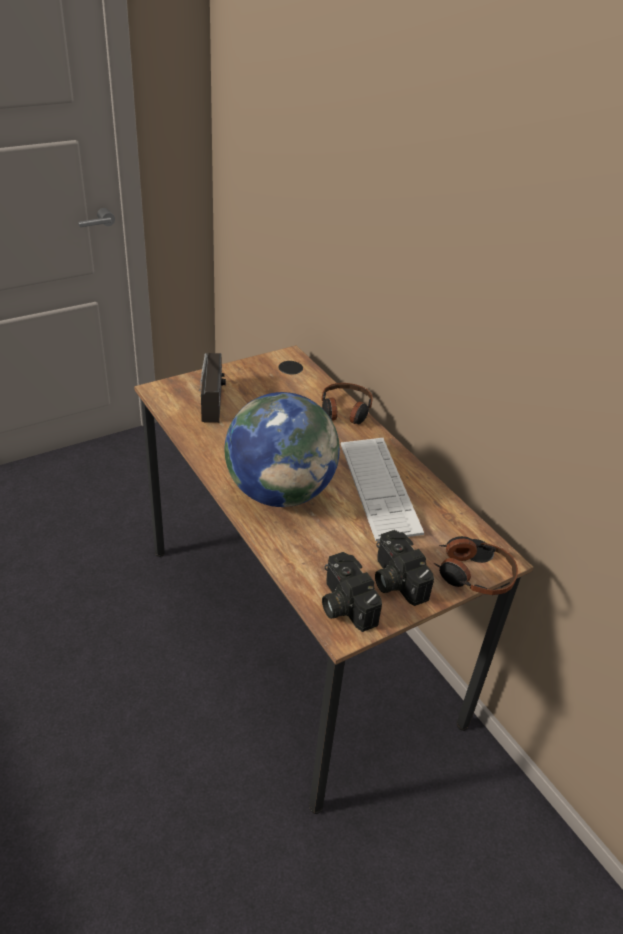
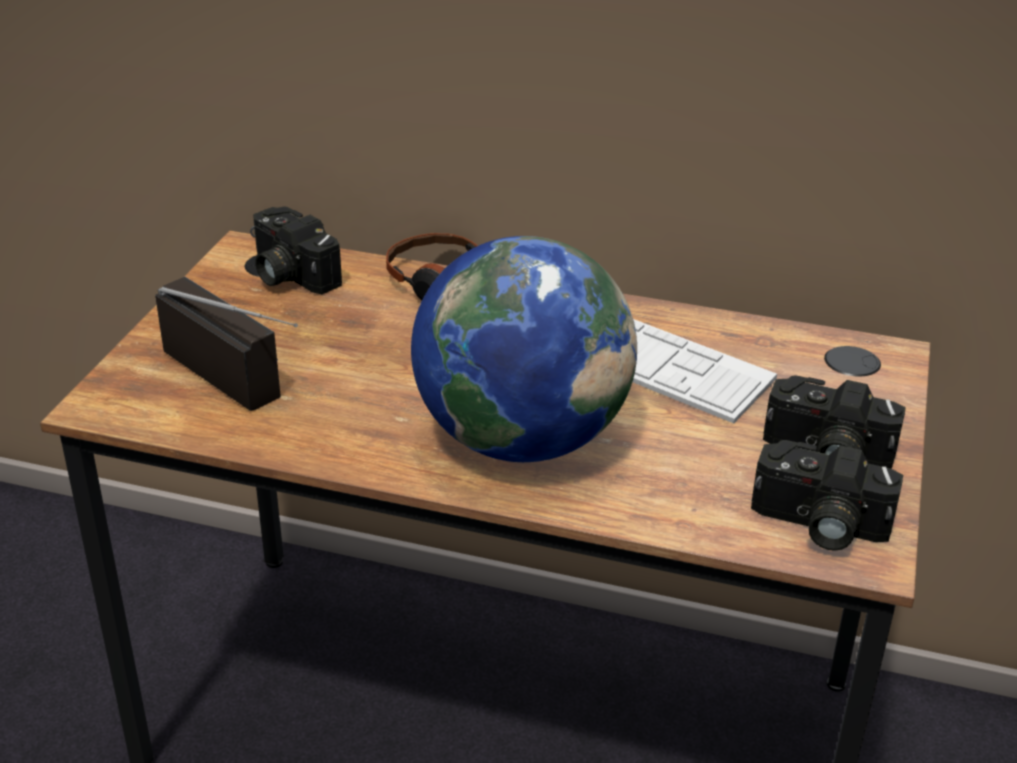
camera: 40 degrees left, 5 degrees down
headphones [434,536,518,595] -> none
none -> camera [250,207,342,294]

